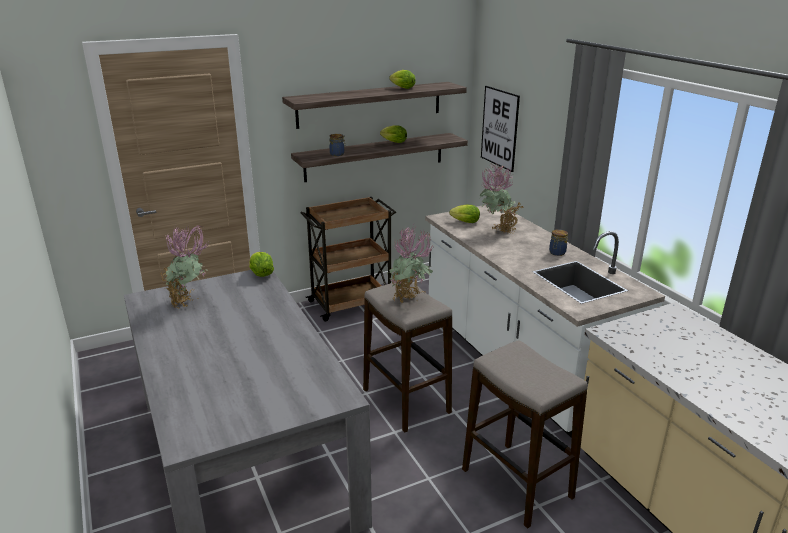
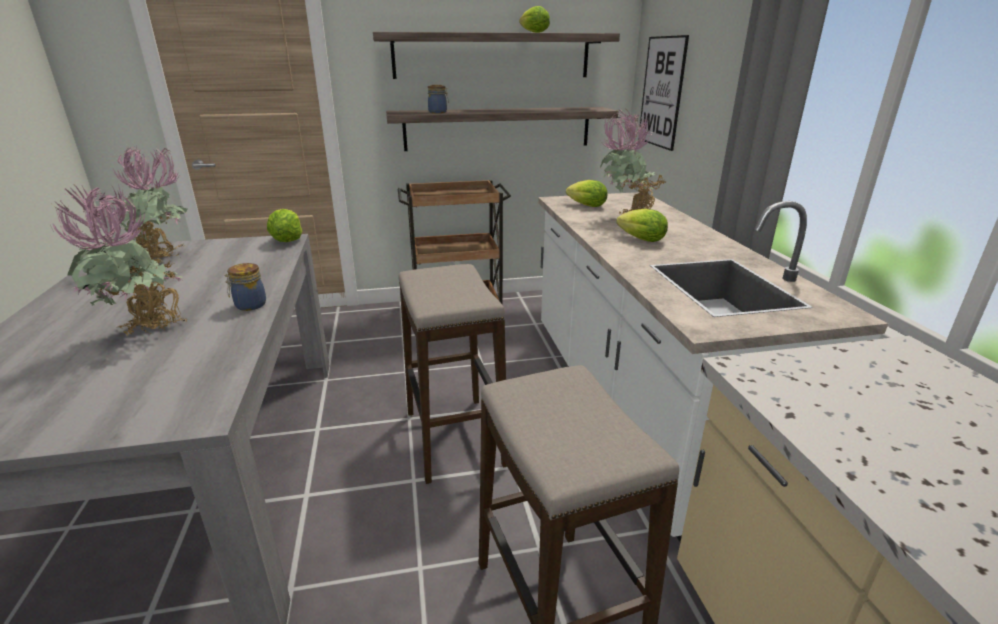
camera: 15 degrees right, 0 degrees up
lettuce [380,125,407,143] -> lettuce moved to [616,209,668,242]
potted plant [387,225,433,303] -> potted plant moved to [50,184,186,335]
jar [549,229,568,256] -> jar moved to [224,263,266,311]

